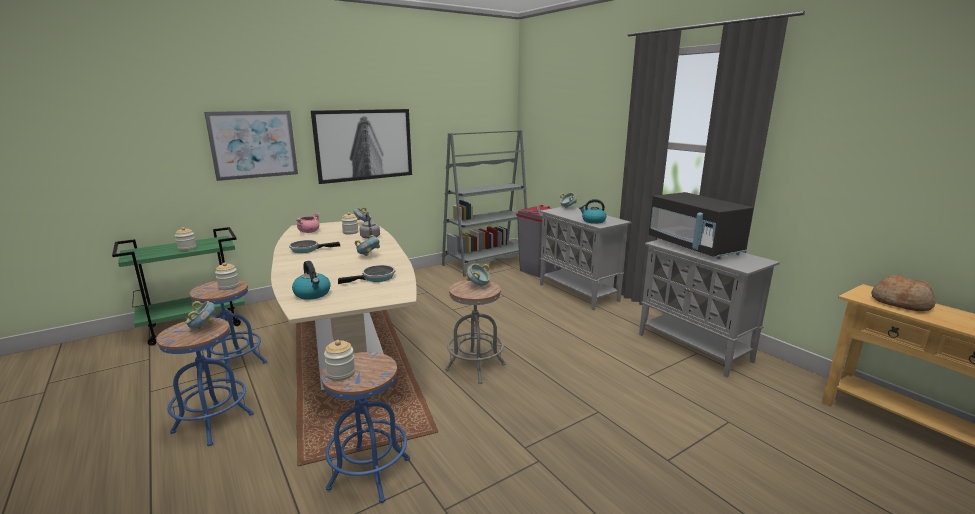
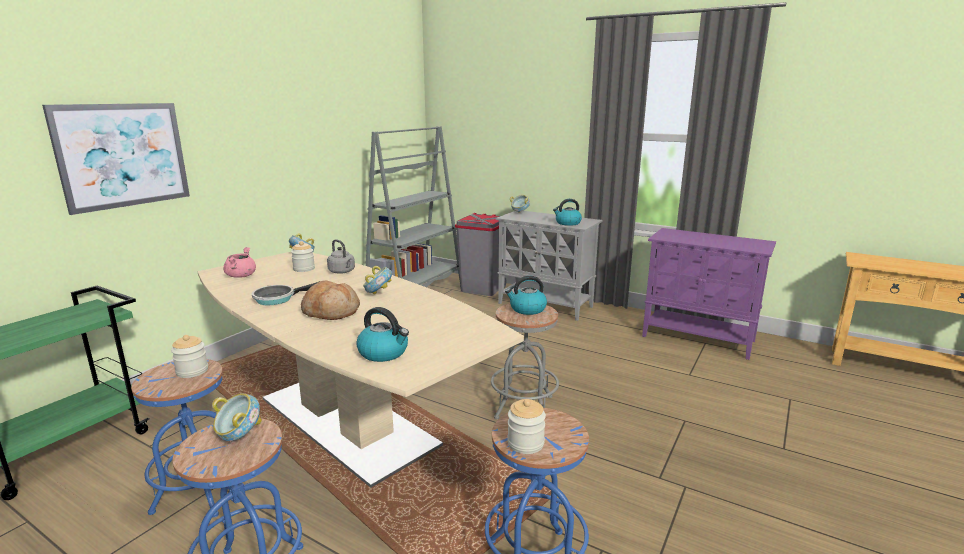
camera: 25 degrees left, 0 degrees up
jar [175,227,196,251] -> none
picture [311,109,412,184] -> none
frying pan [338,265,395,284] -> none
bowl [467,264,490,287] -> kettle [505,276,547,315]
grey cabinet [639,239,780,377] -> purple cabinet [642,228,776,360]
black microwave [649,192,753,259] -> none
bread [871,275,936,311] -> bread moved to [301,280,360,320]

